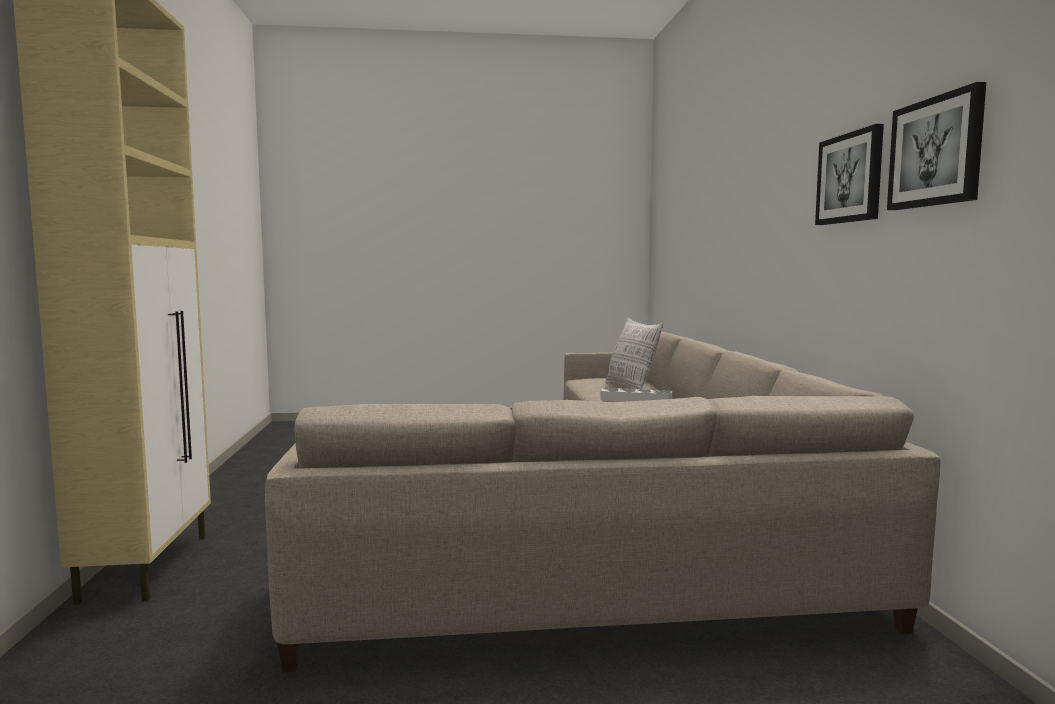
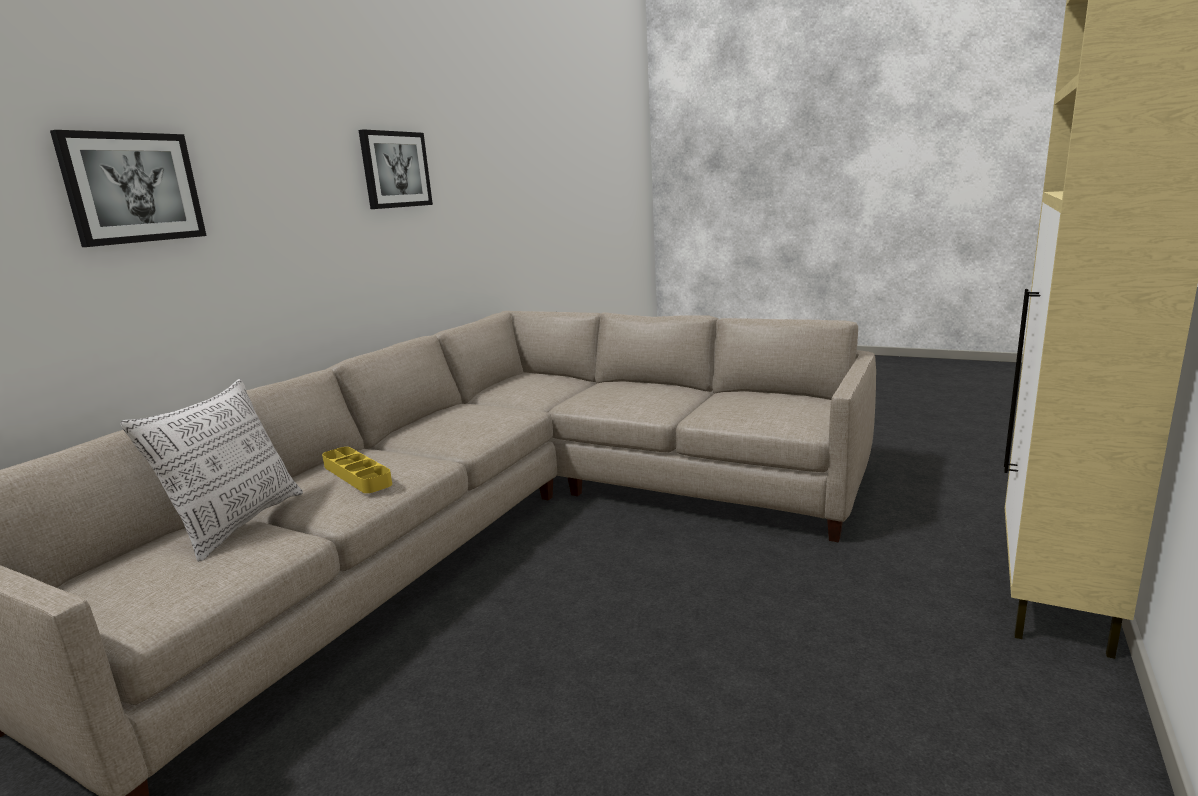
camera: 145 degrees left, 10 degrees up
grey tray [601,388,672,402] -> yellow tray [322,447,392,493]
picture [887,82,986,210] -> picture moved to [50,130,207,247]

